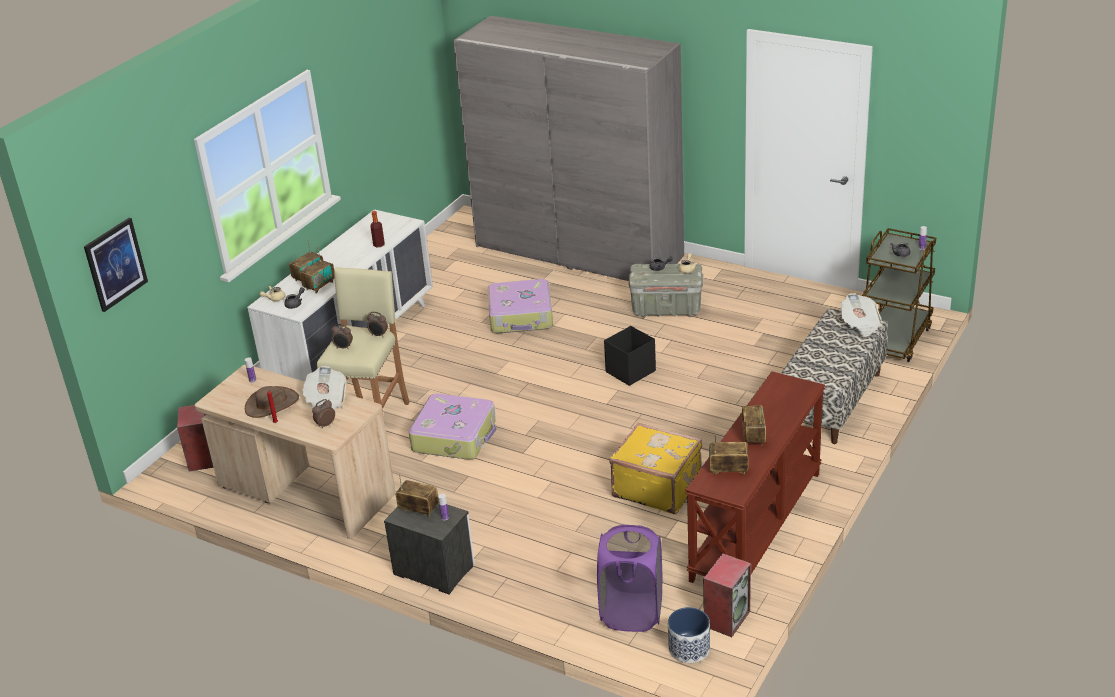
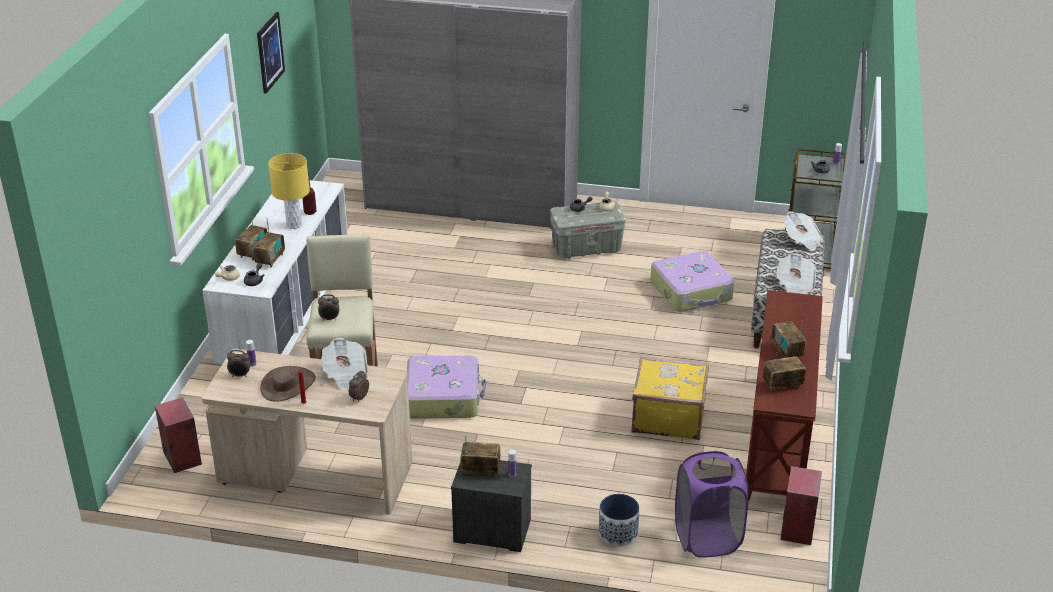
camera: 20 degrees left, 0 degrees up
picture [84,218,148,312] -> picture moved to [257,12,285,94]
alarm clock [367,312,388,337] -> alarm clock moved to [227,350,251,377]
suitcase [488,279,553,333] -> suitcase moved to [650,251,734,312]
black storage box [604,326,656,386] -> none
planter [668,607,710,663] -> planter moved to [599,494,640,546]
none -> yellow table lamp [268,153,310,229]
none -> newspaper [776,253,817,294]

